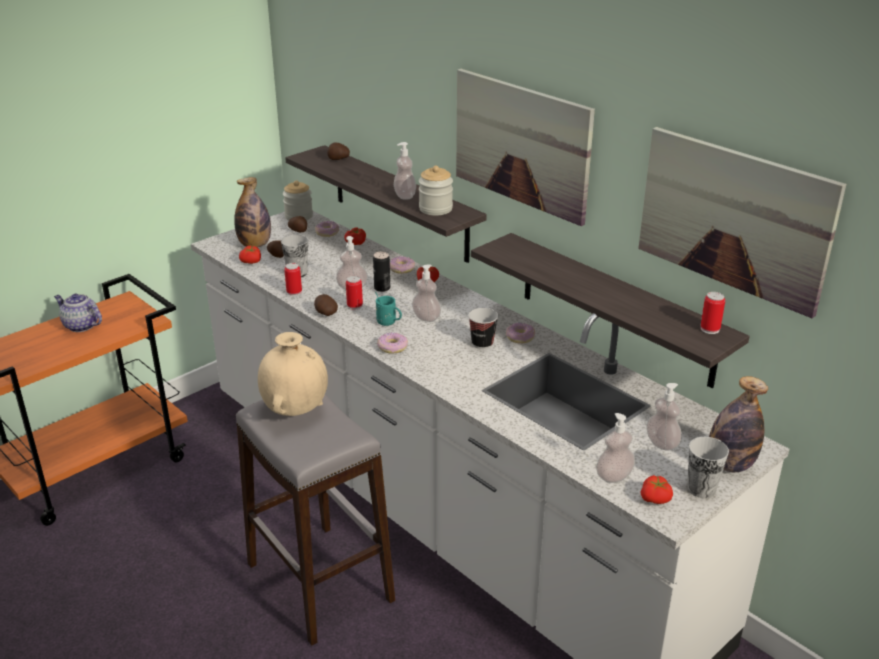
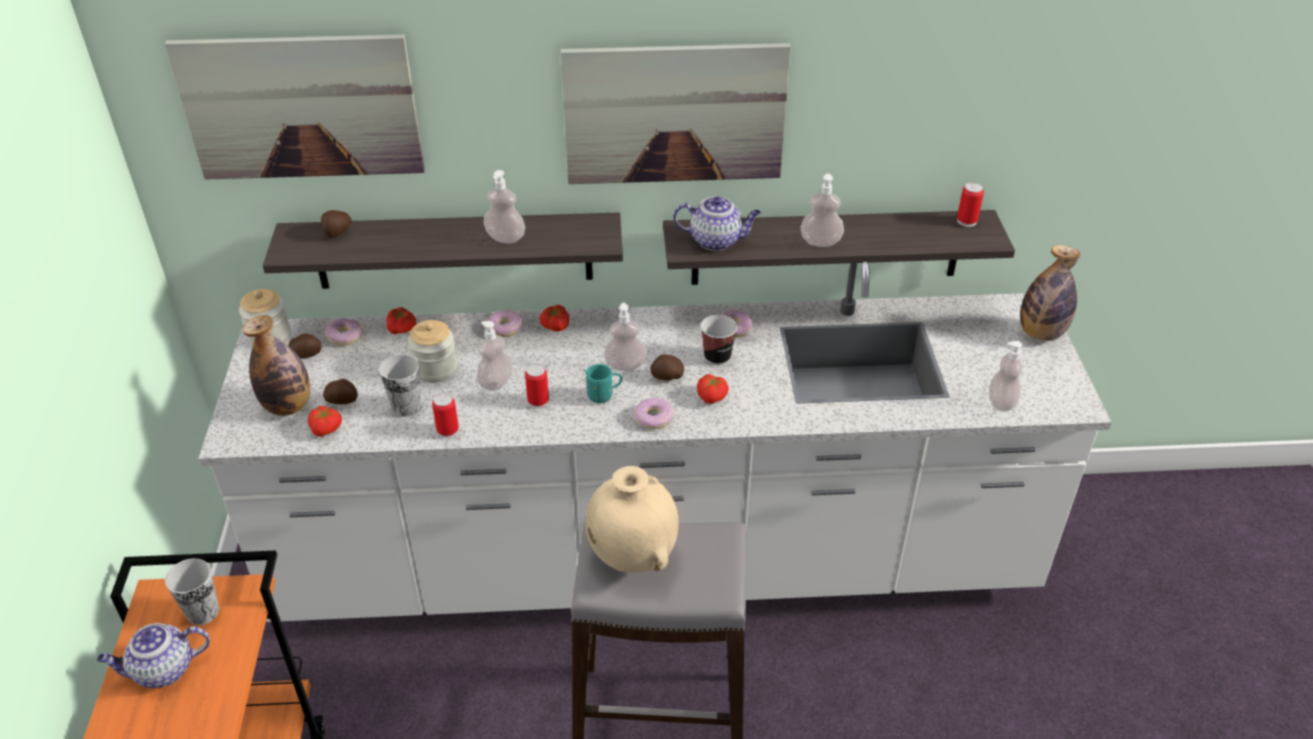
camera: 50 degrees left, 10 degrees up
potato [314,294,338,316] -> potato moved to [650,354,684,380]
can [373,251,390,292] -> none
jar [419,166,453,216] -> jar moved to [408,320,457,383]
picture [638,127,846,318] -> picture moved to [165,34,425,180]
tomato [641,475,673,504] -> tomato moved to [697,374,729,404]
soap dispenser [646,383,682,451] -> soap dispenser moved to [800,174,844,247]
cup [688,437,729,498] -> cup moved to [165,558,219,625]
none -> teapot [673,196,761,251]

